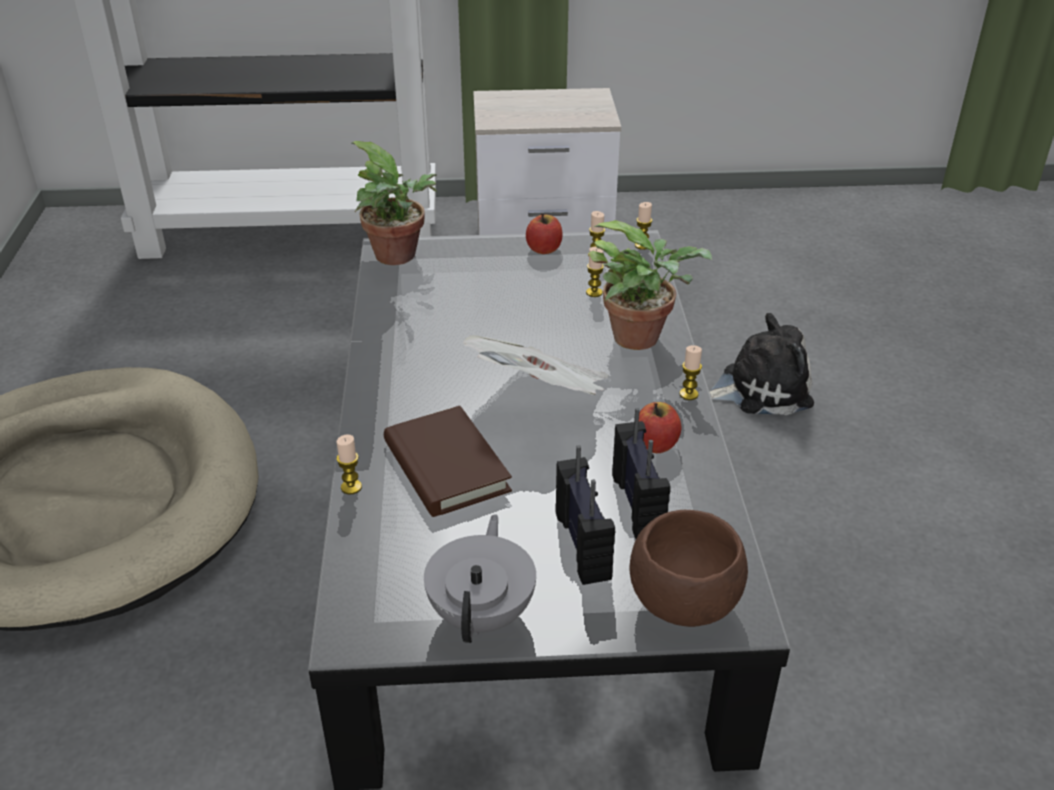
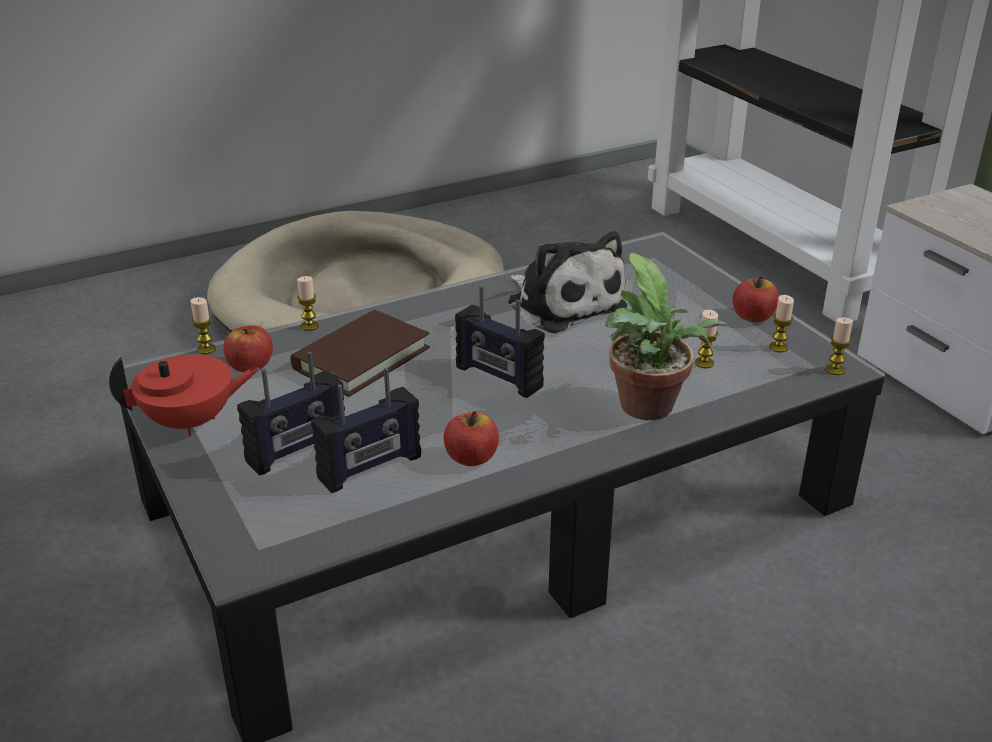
camera: 65 degrees right, 5 degrees down
potted plant [352,141,437,265] -> none
grey teapot [424,514,536,643] -> red teapot [109,355,259,437]
newspaper [463,335,608,395] -> radio [455,286,545,398]
brown bowl [629,510,748,627] -> none
candle [679,345,702,400] -> candle moved to [190,297,216,354]
plush toy [710,313,814,415] -> plush toy moved to [508,231,627,334]
none -> apple [223,325,273,372]

